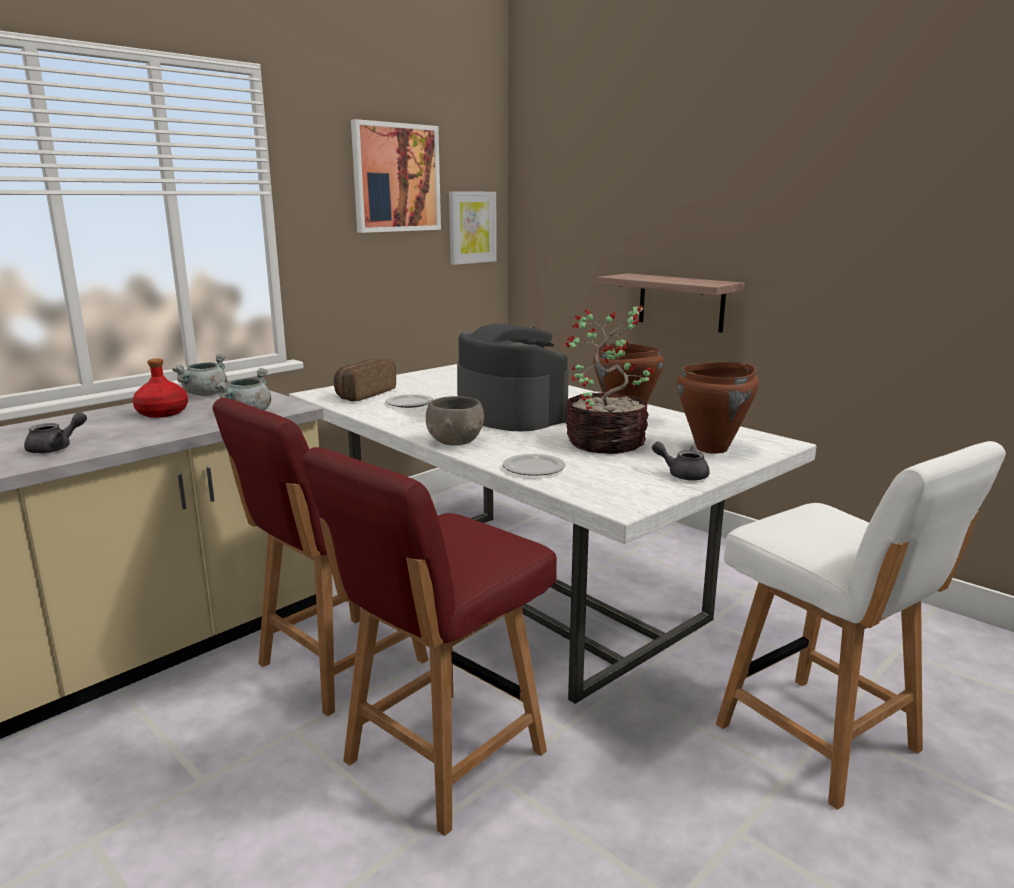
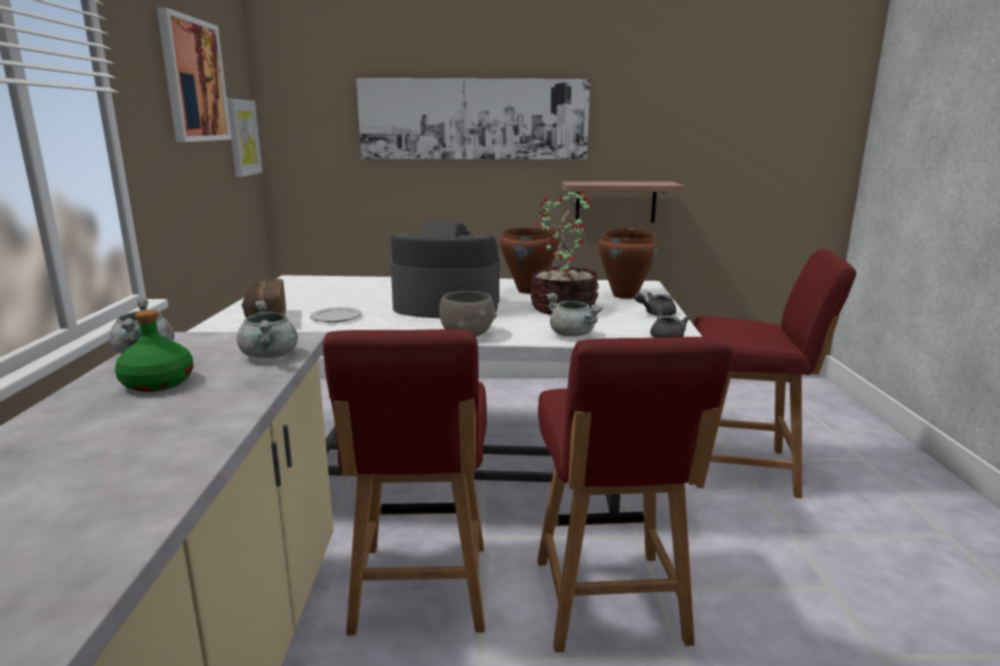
camera: 45 degrees left, 0 degrees up
grey teapot [24,412,87,454] -> grey teapot moved to [650,304,690,338]
red bottle [133,359,188,418] -> green bottle [115,310,194,392]
plate [503,454,565,476] -> grey cooking pot [546,293,603,337]
shelf [597,273,745,333] -> shelf moved to [561,181,685,223]
white chair [716,441,1006,810] -> red chair [694,249,856,498]
none -> picture [356,78,590,160]

